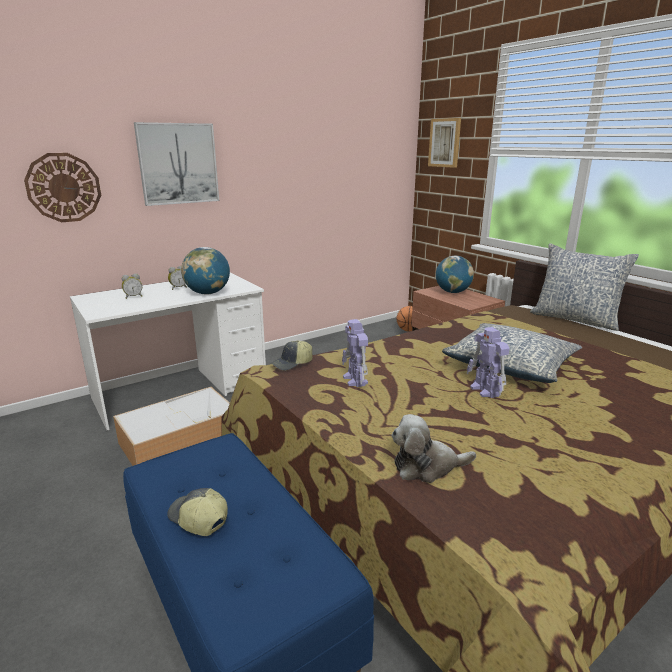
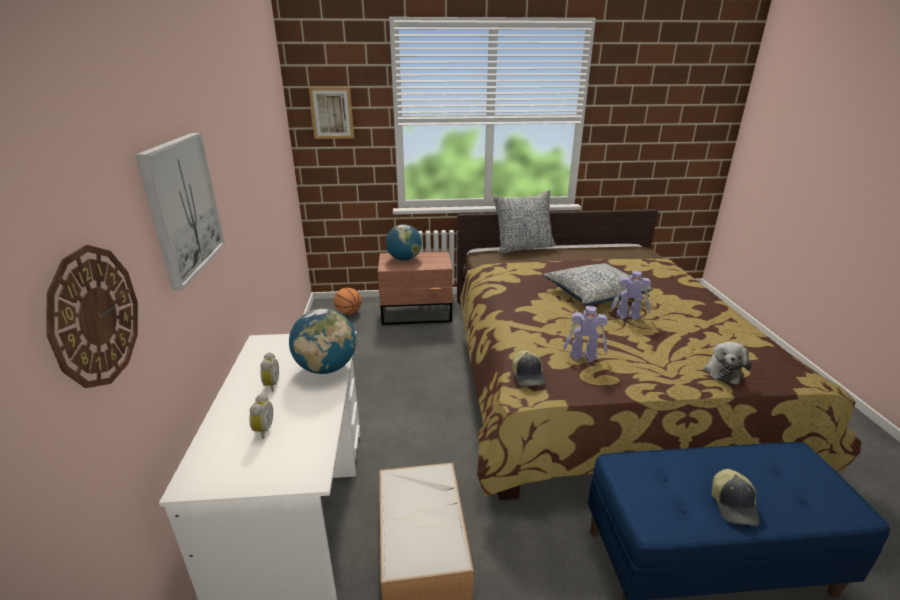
camera: 60 degrees left, 5 degrees up
cap [167,488,228,536] -> cap turned 60 degrees counterclockwise [712,469,760,526]

